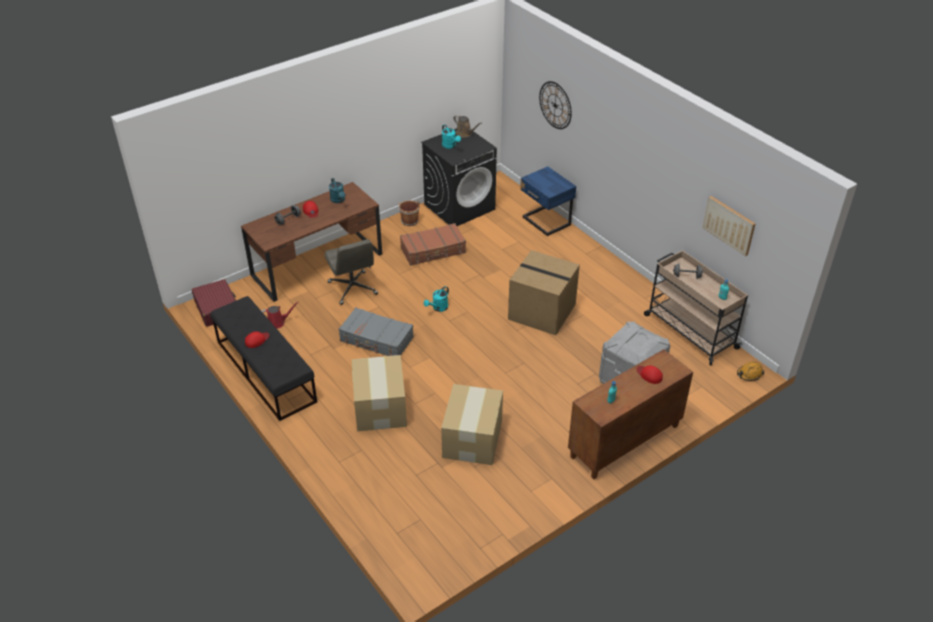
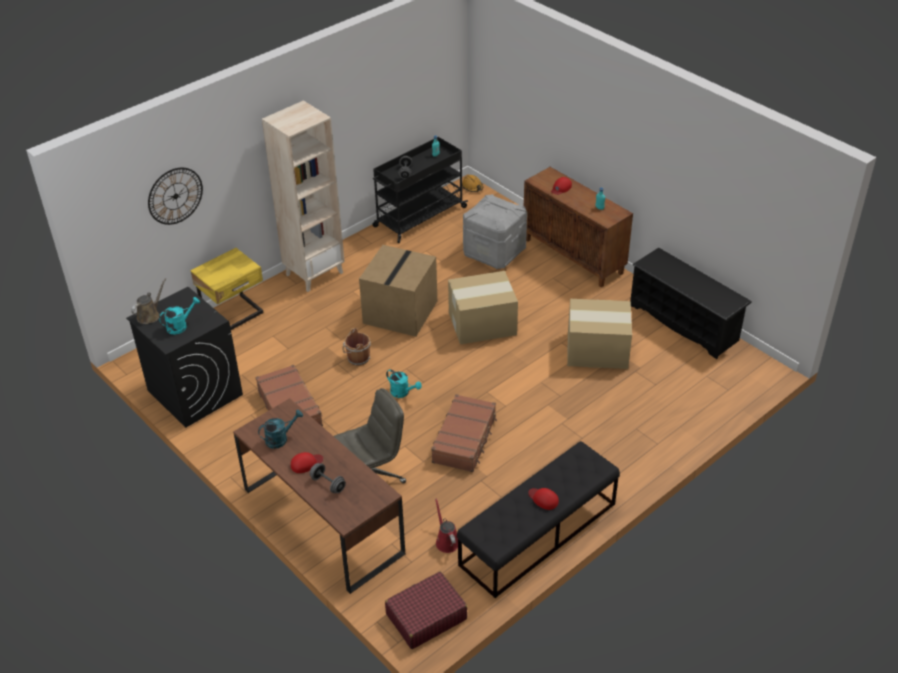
camera: 95 degrees left, 0 degrees up
grey suitcase [339,307,414,356] -> brown suitcase [431,394,497,472]
cardboard box [352,355,407,431] -> cardboard box moved to [448,271,518,345]
brown bucket [398,200,420,226] -> brown bucket moved to [342,328,371,366]
blue nightstand [520,166,576,236] -> yellow nightstand [191,248,263,330]
beige cart [644,250,748,366] -> black cart [372,137,468,243]
picture [703,196,756,256] -> none
none -> beige bookcase [262,100,345,292]
none -> black shoe rack [630,248,752,359]

